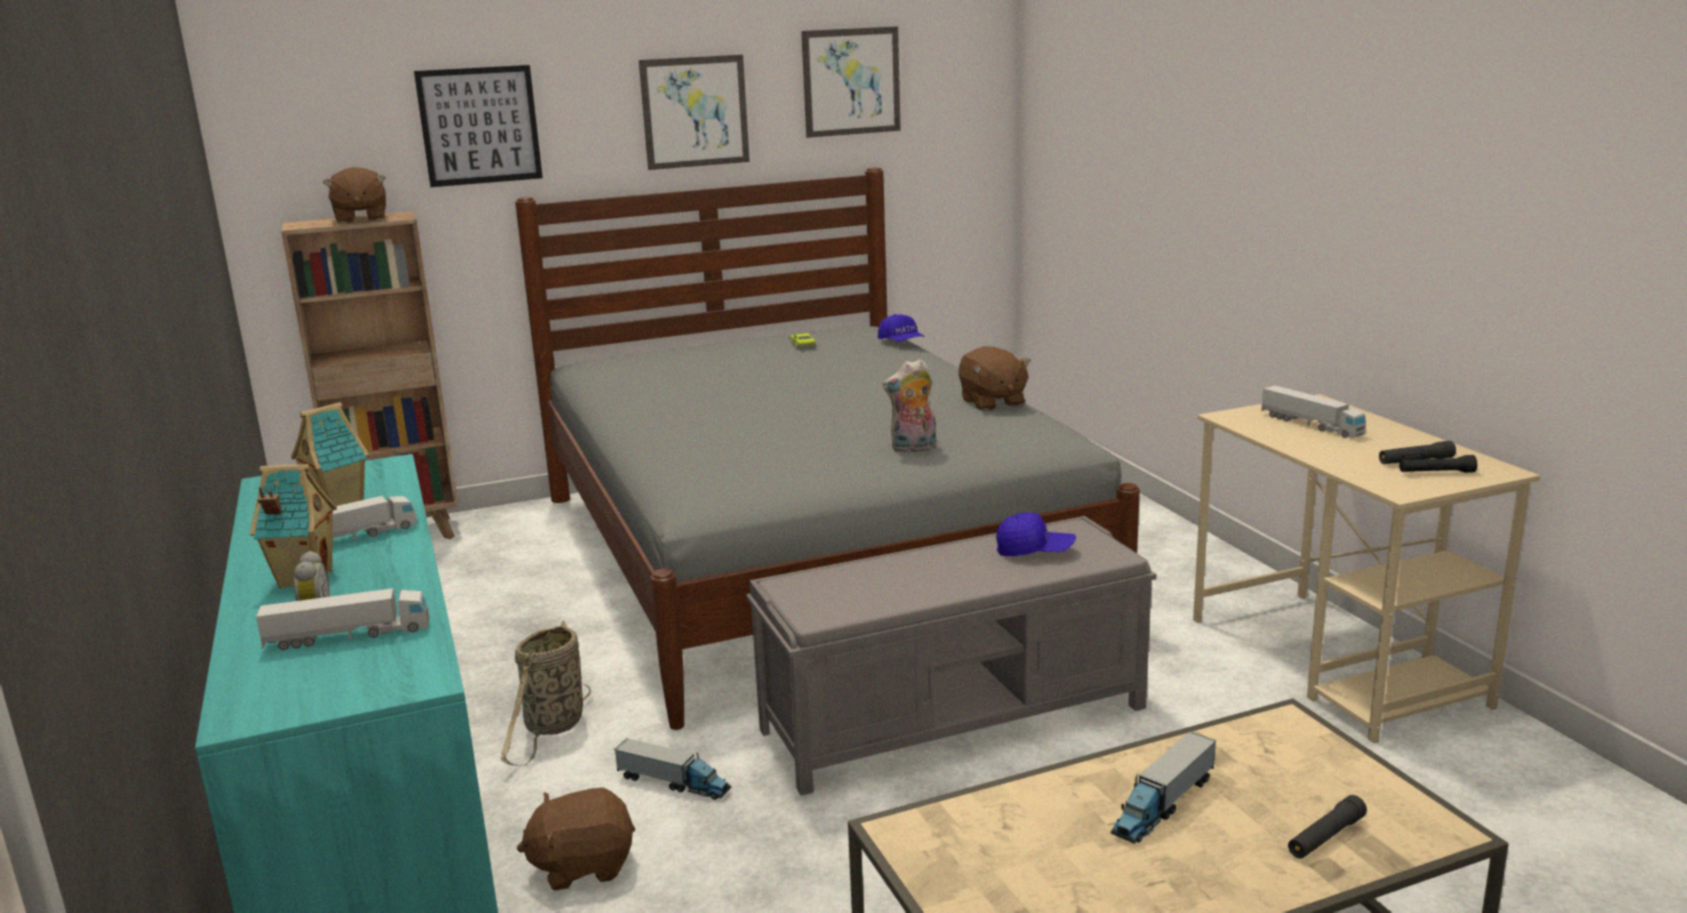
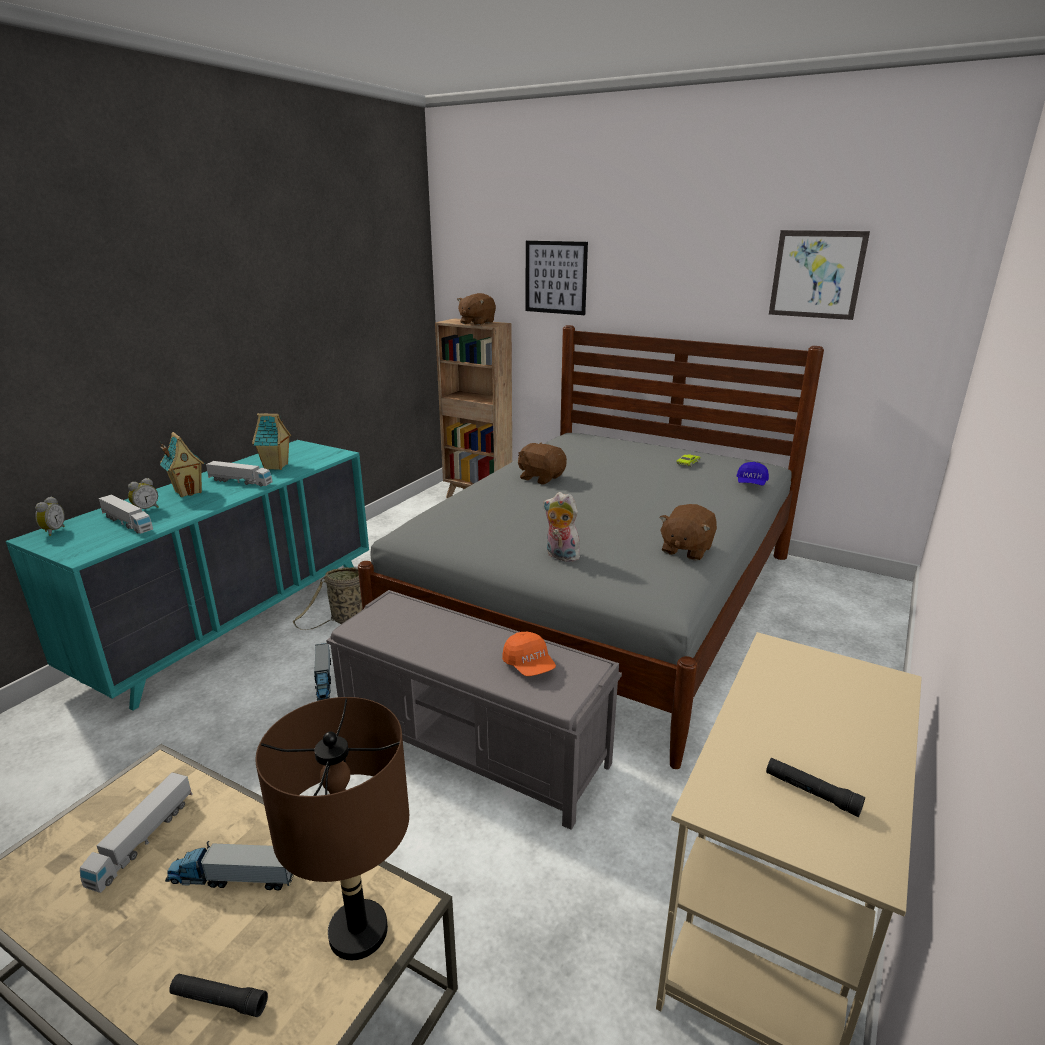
camera: 50 degrees right, 5 degrees up
brown plush toy [517,787,635,891] -> brown plush toy moved to [518,442,567,485]
picture [639,55,750,170] -> none
blue cap [996,512,1076,556] -> orange cap [502,631,556,676]
toy truck [1261,385,1366,438] -> toy truck moved to [80,772,193,893]
black flashlight [1399,455,1477,473] -> none
none -> alarm clock [35,496,65,536]
none -> brown table lamp [255,697,409,960]

